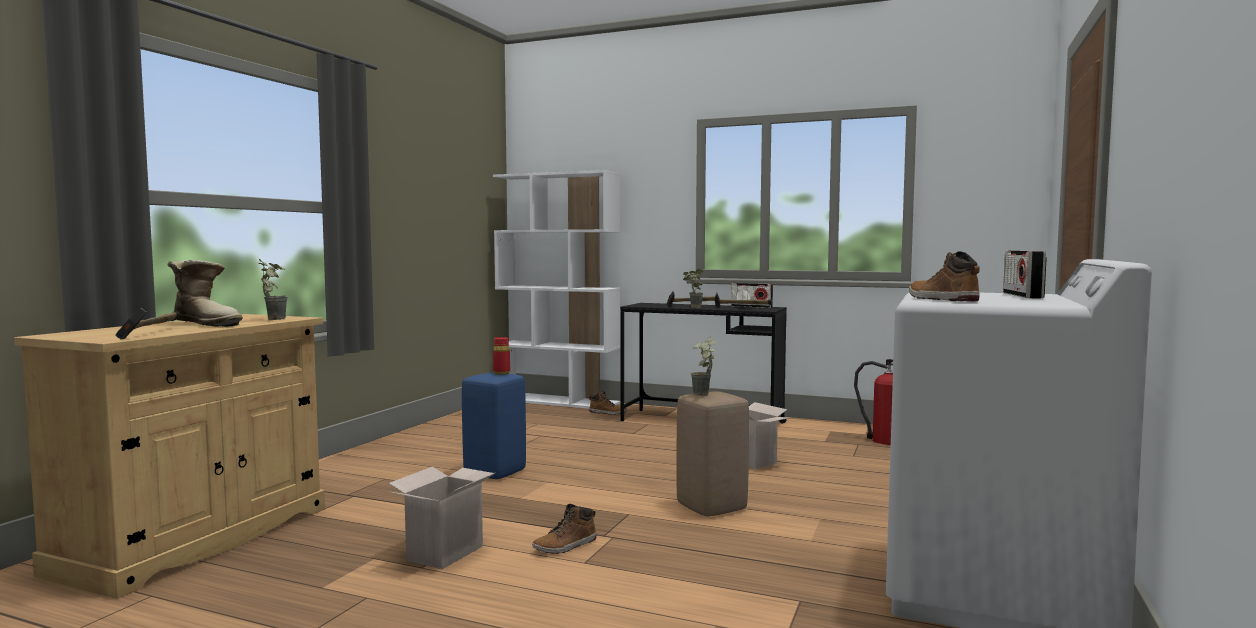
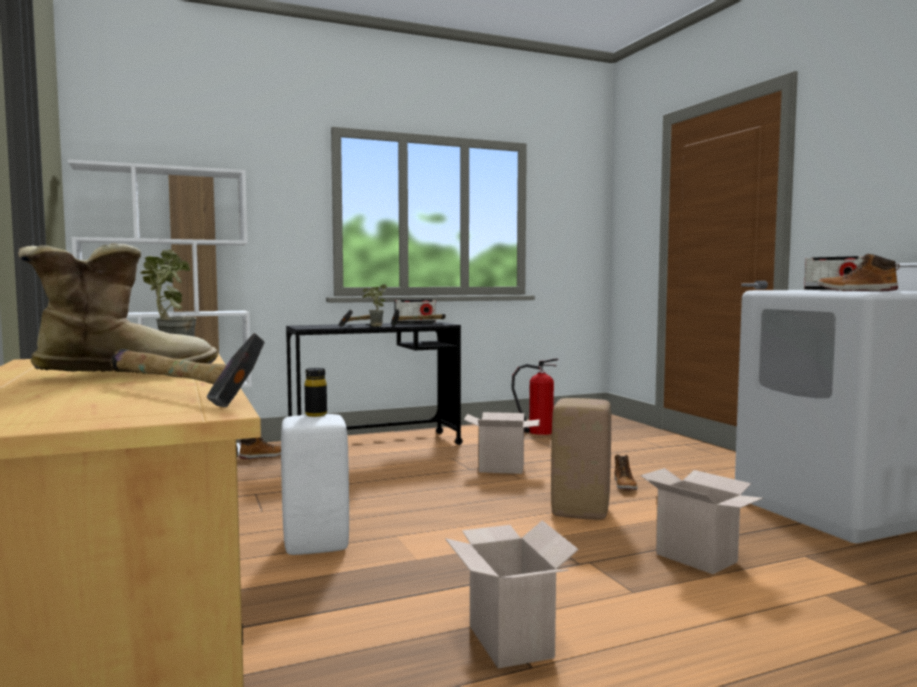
camera: 45 degrees left, 0 degrees up
blue stool [462,372,526,479] -> white stool [281,414,349,555]
red bottle [493,337,510,375] -> black bottle [305,368,327,417]
boot [532,504,597,554] -> boot moved to [614,454,637,490]
potted plant [691,336,717,396] -> none
none -> cardboard box [641,468,763,574]

